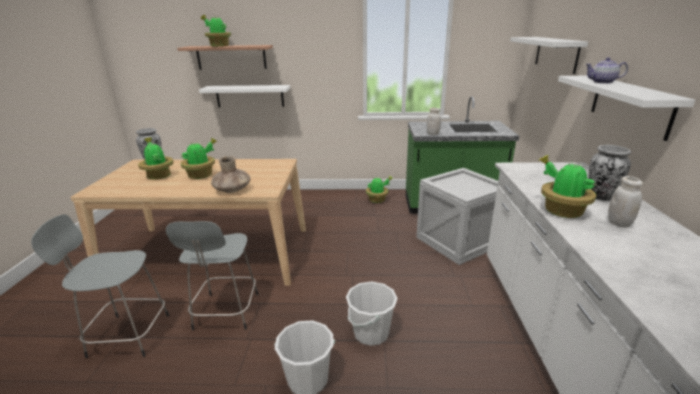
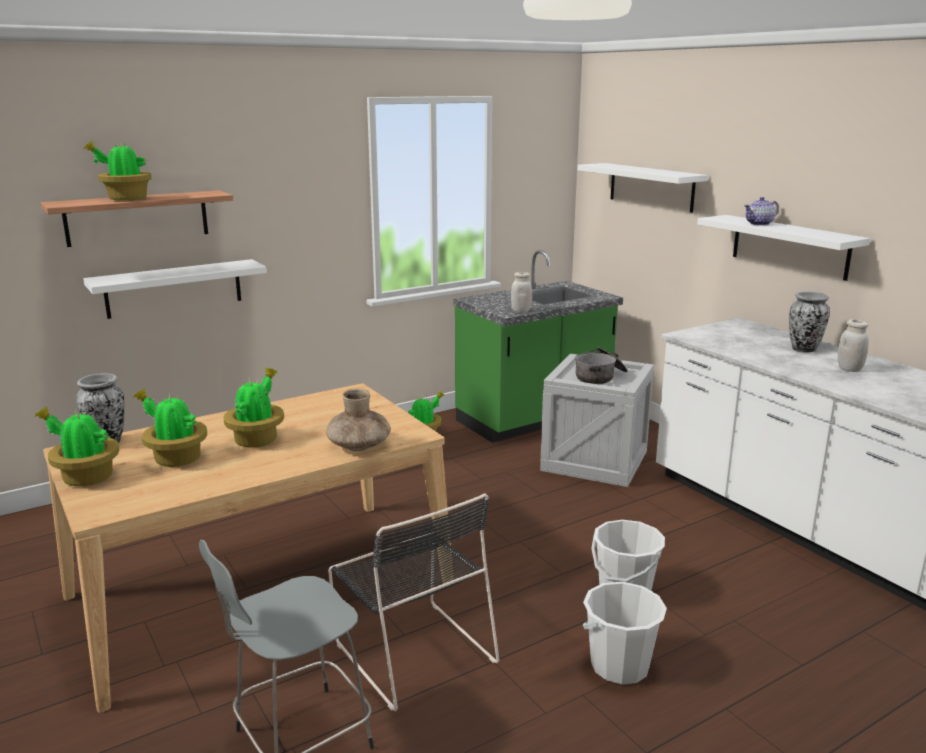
camera: 35 degrees left, 5 degrees down
grey stool [166,221,258,330] -> black chair [328,493,499,711]
potted plant [539,155,597,218] -> potted plant moved to [35,406,120,487]
none -> cooking pot [575,348,628,384]

